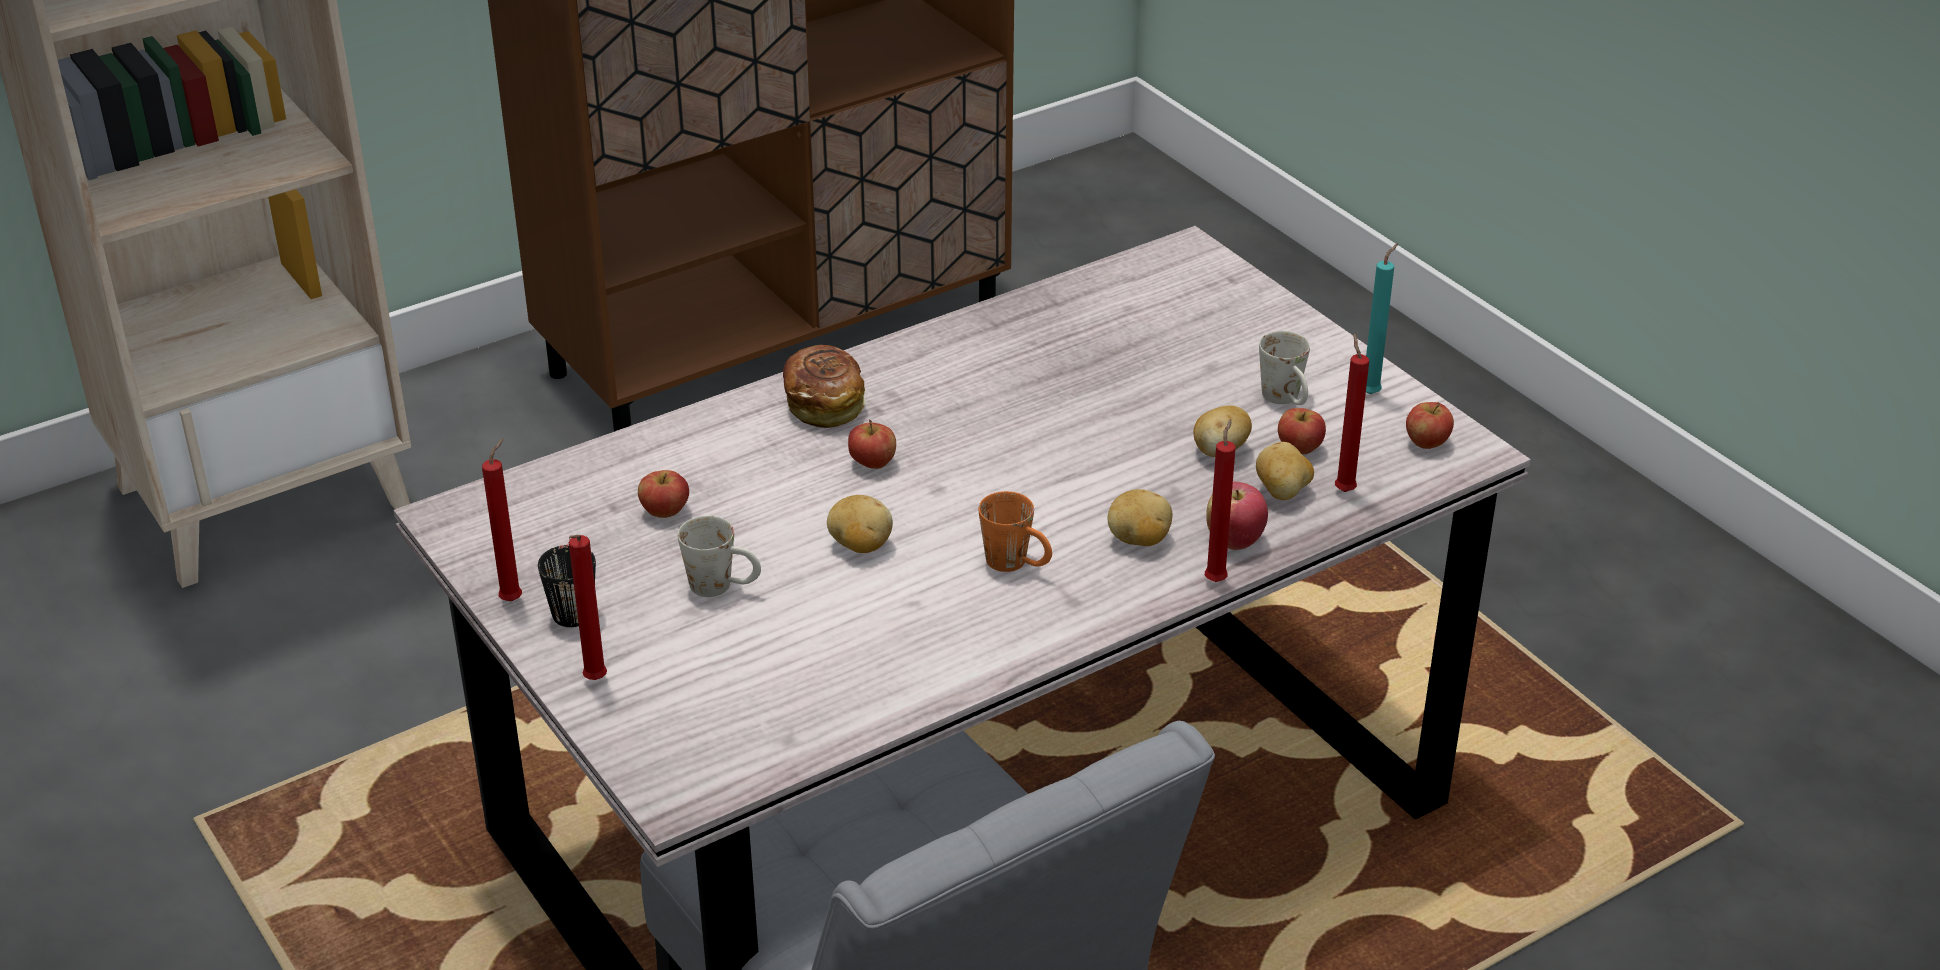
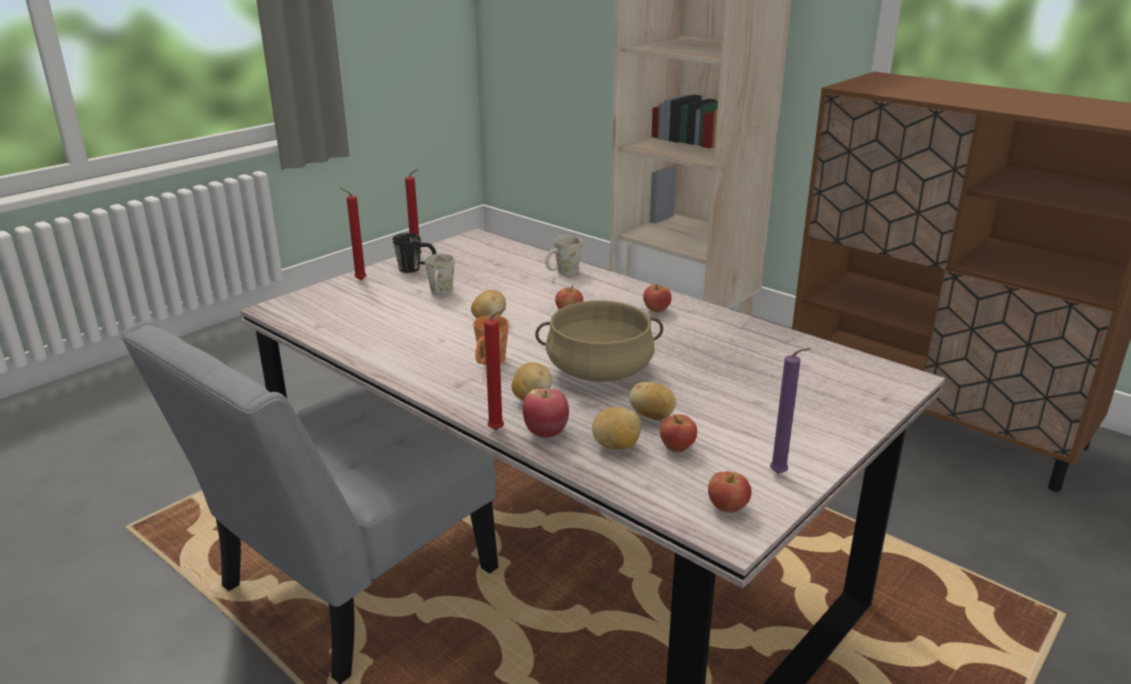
camera: 75 degrees right, 10 degrees down
apple [638,470,689,518] -> apple moved to [643,284,671,312]
bread [783,345,866,428] -> none
white mug [1259,331,1310,405] -> white mug moved to [545,235,582,276]
red candle [1335,333,1369,492] -> none
turquoise candle [1366,243,1398,394] -> purple candle [770,348,811,474]
none -> beige cooking pot [535,300,663,382]

